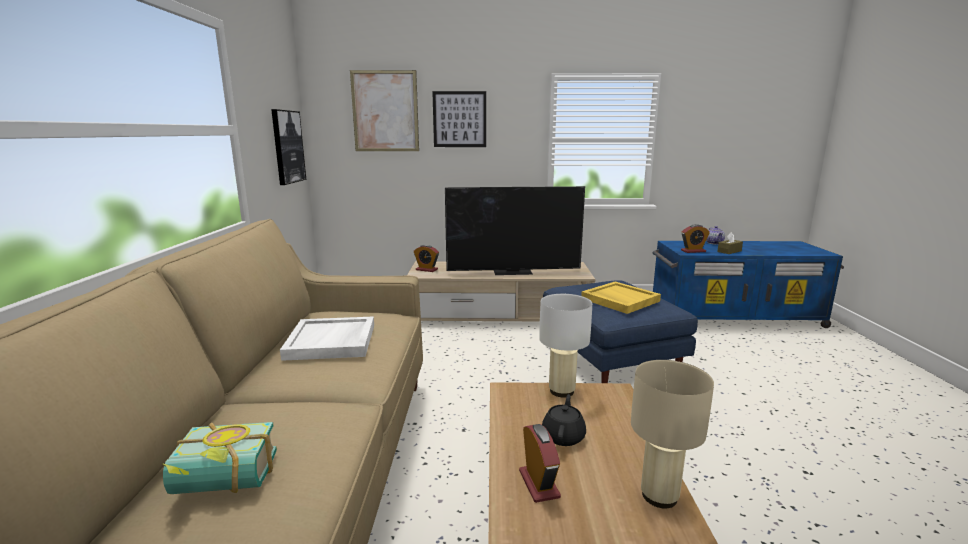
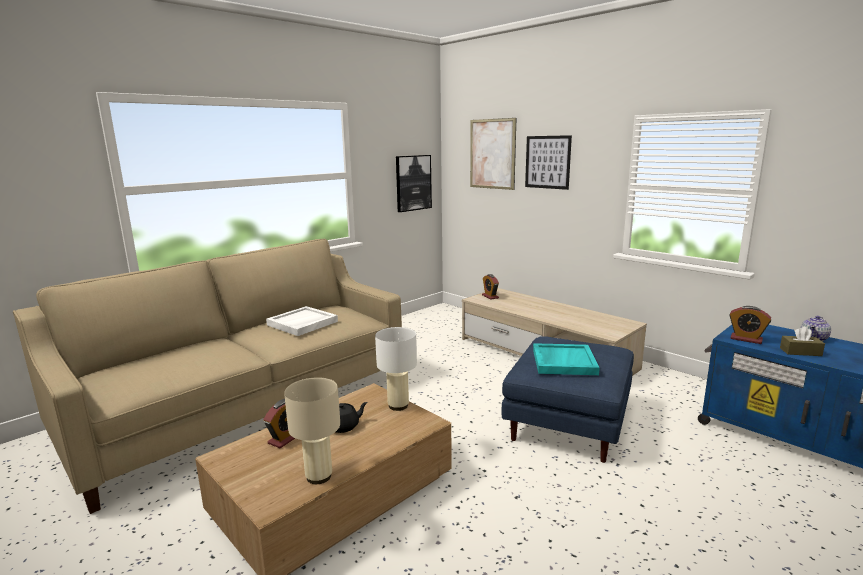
camera: 45 degrees right, 0 degrees up
book [162,422,277,494] -> none
television [445,186,585,275] -> none
yellow tray [581,282,661,314] -> turquoise tray [533,343,600,375]

